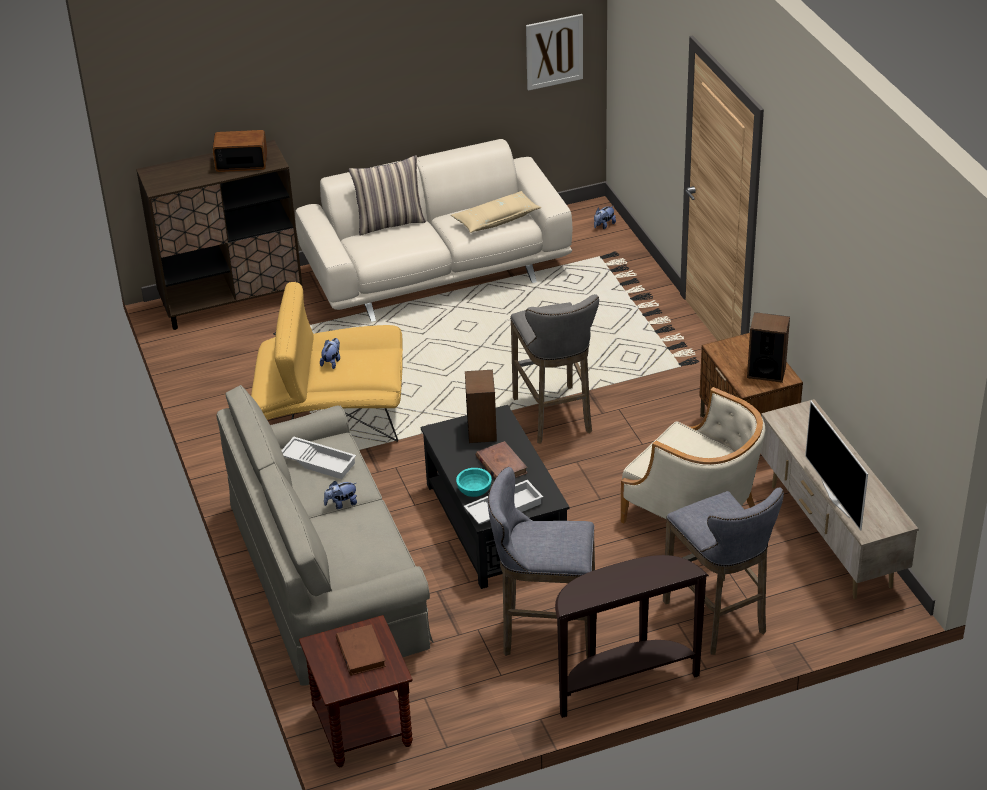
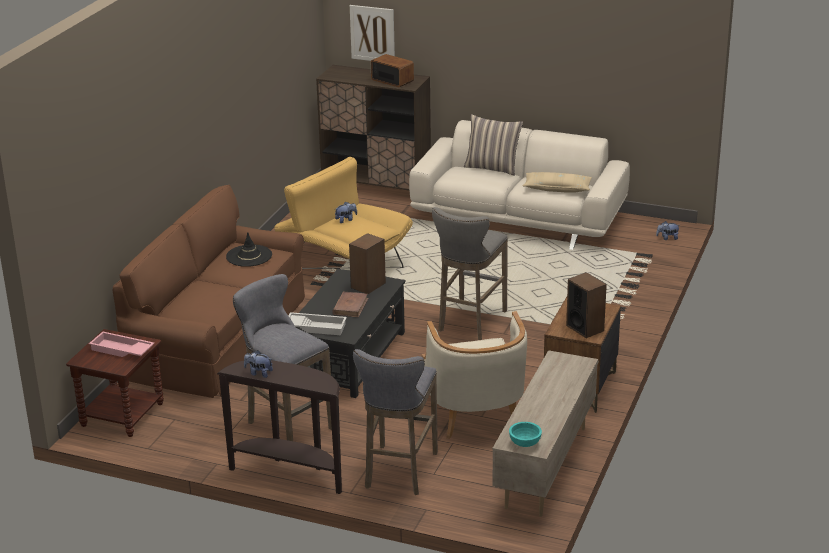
camera: 40 degrees right, 10 degrees down
grey sofa [216,385,434,686] -> brown sofa [113,185,305,398]
white tray [281,437,356,479] -> black hat [226,232,272,267]
plush toy [324,481,357,509] -> plush toy moved to [244,350,273,378]
brown book [336,624,386,676] -> pink tray [89,332,154,357]
turquoise bowl [456,468,492,497] -> turquoise bowl moved to [509,422,542,447]
picture [526,14,583,91] -> picture moved to [350,5,395,61]
television [805,401,868,531] -> none

